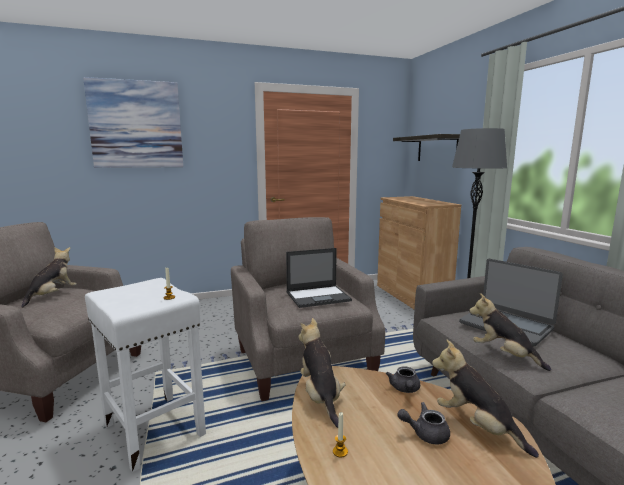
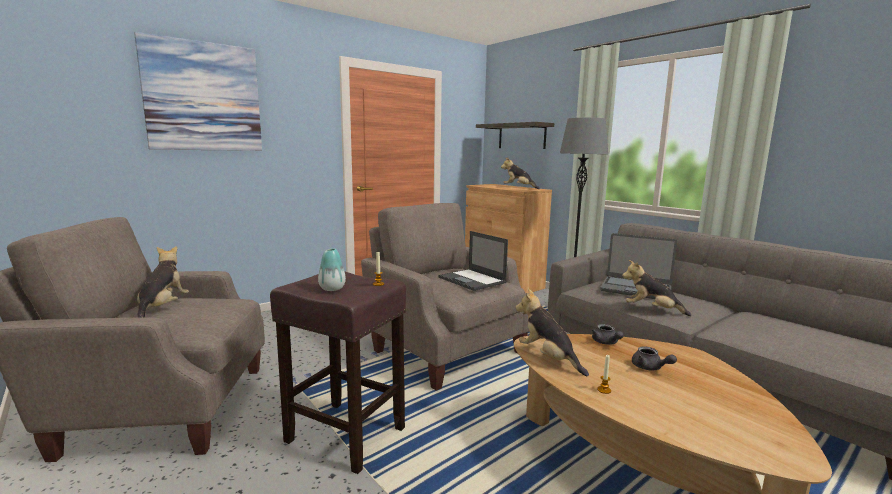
camera: 20 degrees left, 0 degrees up
white stool [85,278,206,472] -> brown stool [270,272,406,474]
laptop [286,248,352,308] -> laptop turned 90 degrees clockwise [439,231,508,291]
grey teapot [397,402,450,445] -> grey teapot turned 105 degrees counterclockwise [632,346,677,371]
plush toy [432,340,539,458] -> plush toy moved to [501,158,540,189]
none -> vase [318,248,346,291]

